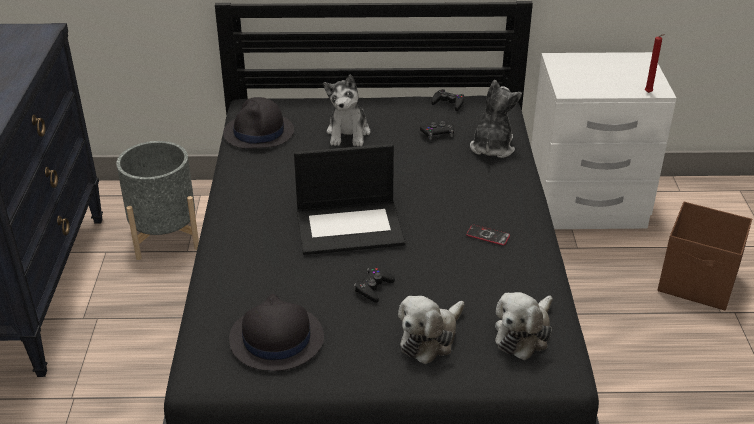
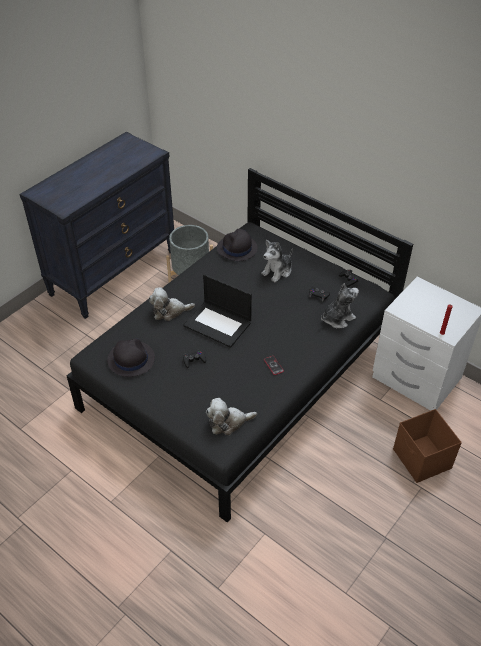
camera: 40 degrees right, 10 degrees up
plush toy [398,296,464,364] -> plush toy moved to [149,288,195,321]

